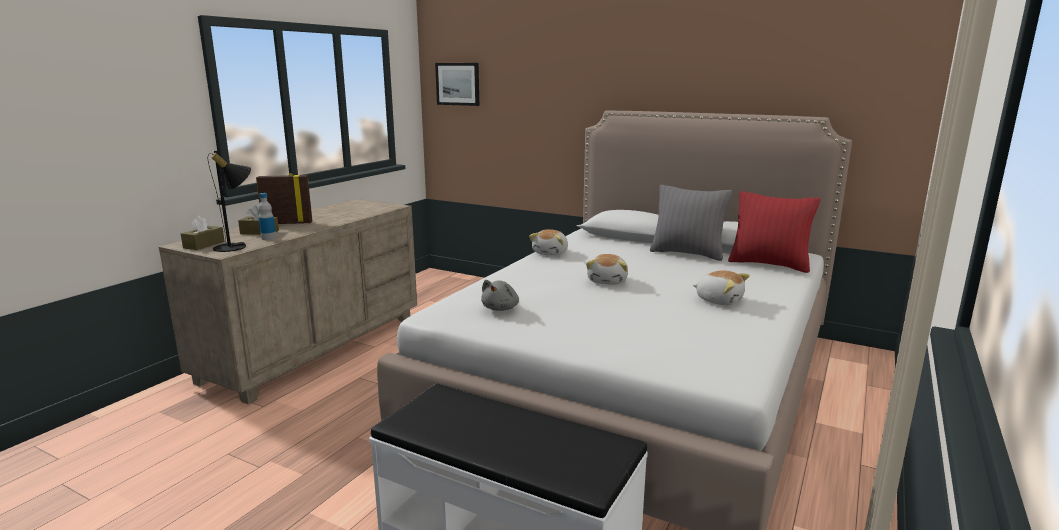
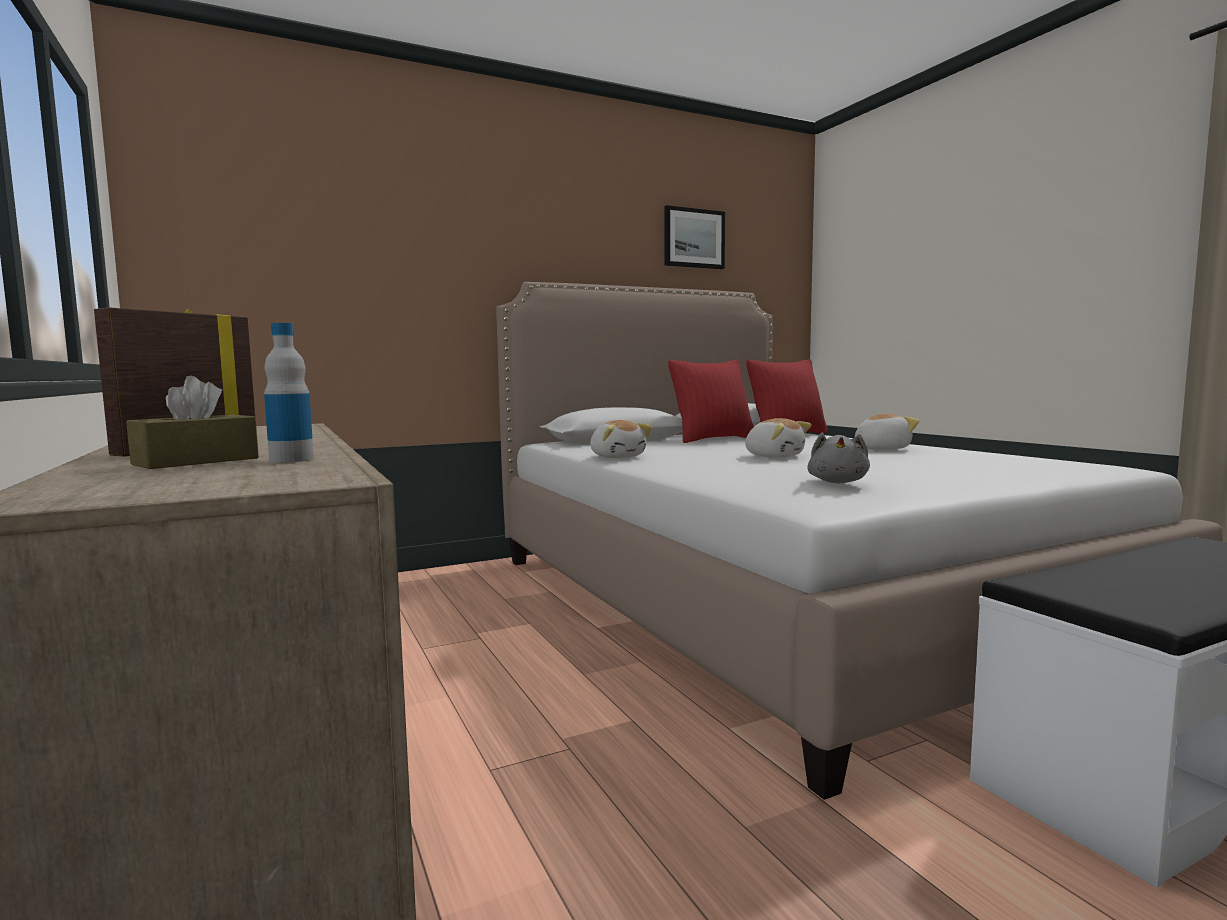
camera: 55 degrees left, 10 degrees down
brown tissue box [181,216,225,250] -> none
black table lamp [208,151,251,252] -> none
picture [435,63,479,106] -> picture moved to [664,205,725,269]
grey plush toy [481,280,519,311] -> grey plush toy turned 45 degrees clockwise [807,433,870,483]
grey pillow [650,185,732,261] -> red pillow [668,360,754,443]

